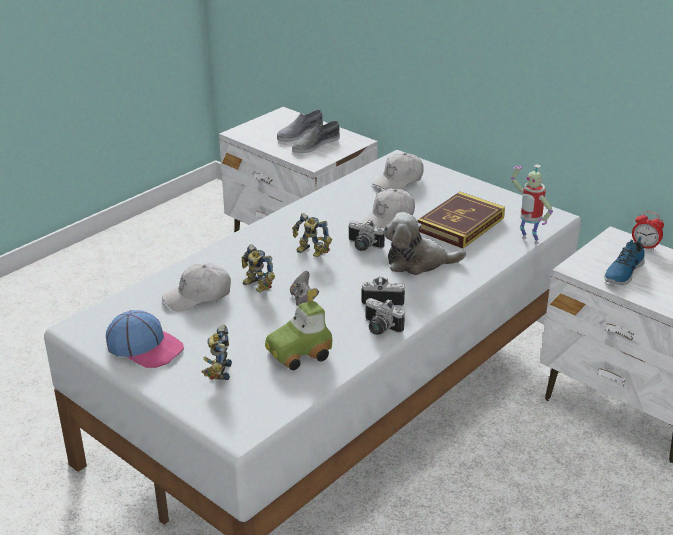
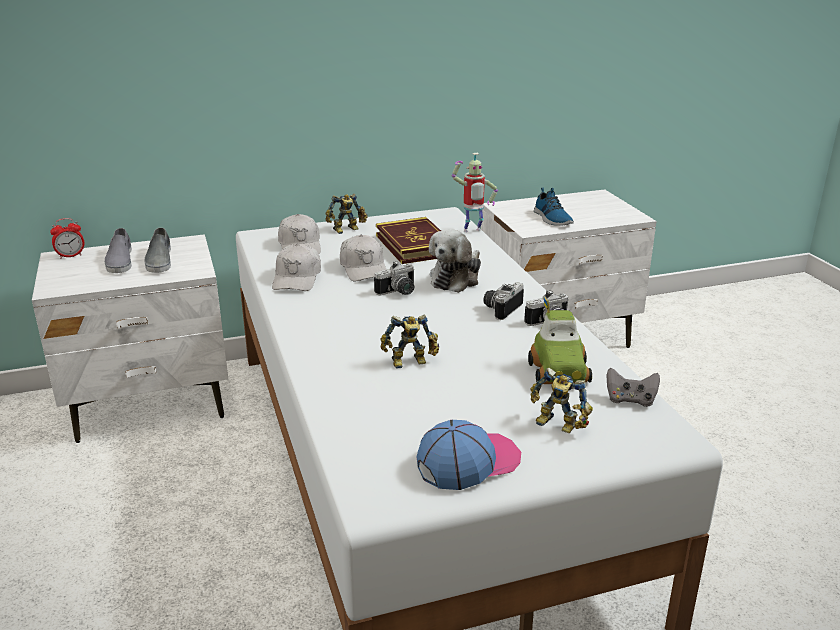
camera: 60 degrees left, 5 degrees down
white cap [162,263,231,312] -> white cap moved to [272,244,321,291]
grey game controller [290,271,319,306] -> grey game controller moved to [606,367,660,407]
toy robot [292,213,332,257] -> toy robot moved to [325,194,368,234]
alarm clock [632,211,664,250] -> alarm clock moved to [50,218,84,259]

